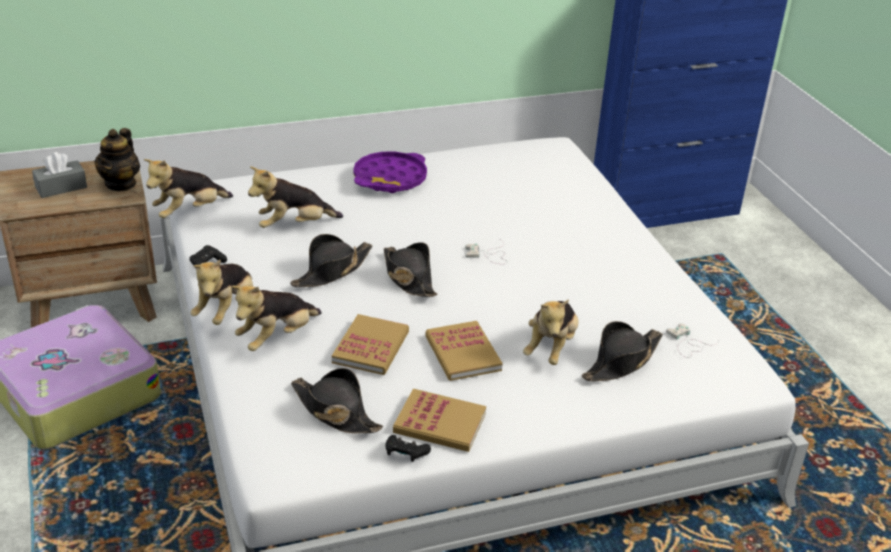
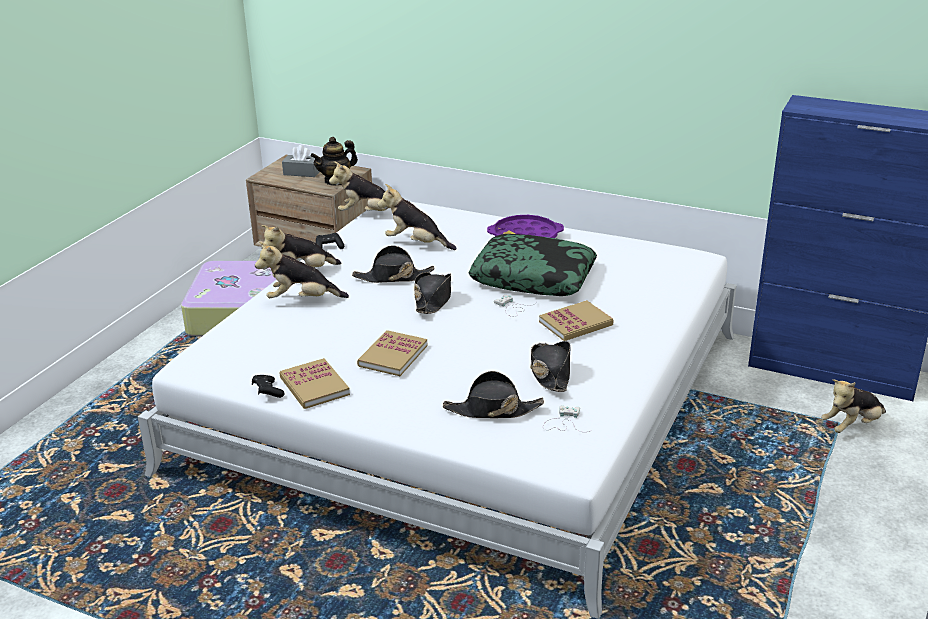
camera: 45 degrees right, 5 degrees down
black hat [291,368,383,434] -> black hat moved to [530,341,571,392]
book [332,314,409,375] -> book moved to [539,300,613,341]
plush toy [523,299,579,365] -> plush toy moved to [821,379,886,433]
none -> pillow [468,234,597,296]

